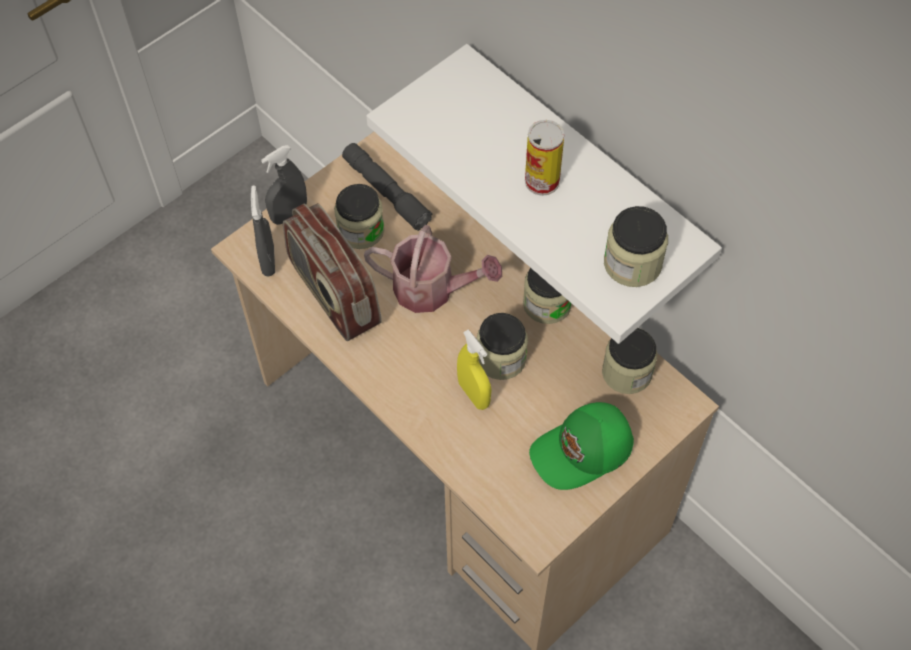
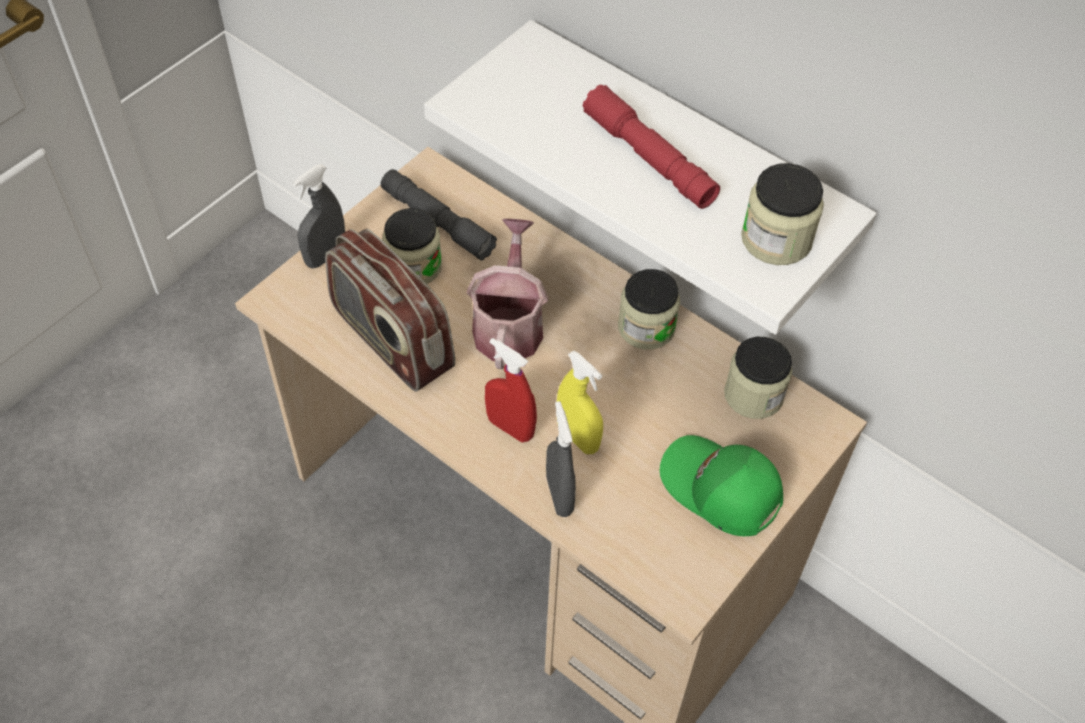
camera: 10 degrees left, 5 degrees down
grey spray bottle [251,185,275,276] -> grey spray bottle moved to [546,401,576,517]
watering can [364,225,502,313] -> watering can turned 90 degrees counterclockwise [467,219,548,369]
jar [477,313,528,380] -> none
can [525,120,564,196] -> red flashlight [583,85,720,209]
green cap [529,402,634,490] -> green cap turned 75 degrees clockwise [660,435,783,536]
none -> red spray bottle [485,338,537,442]

